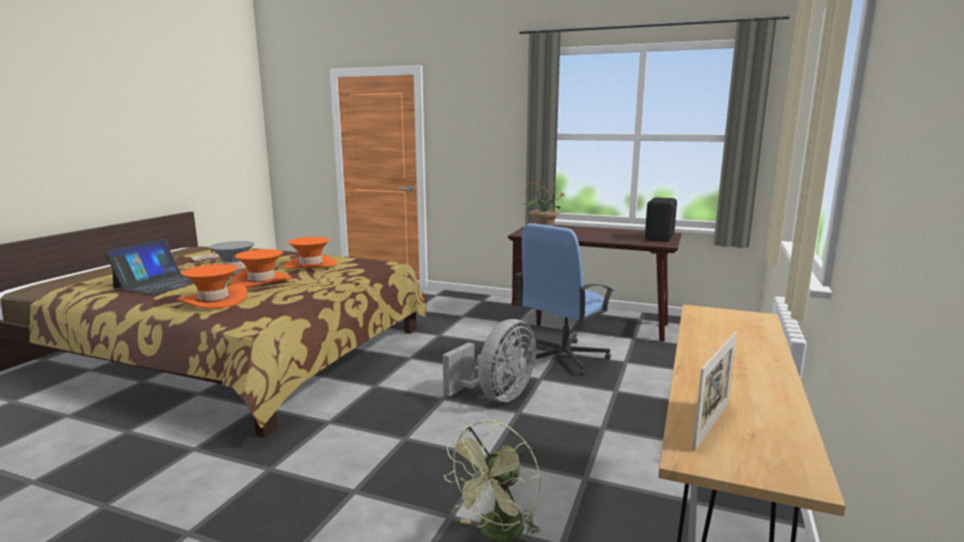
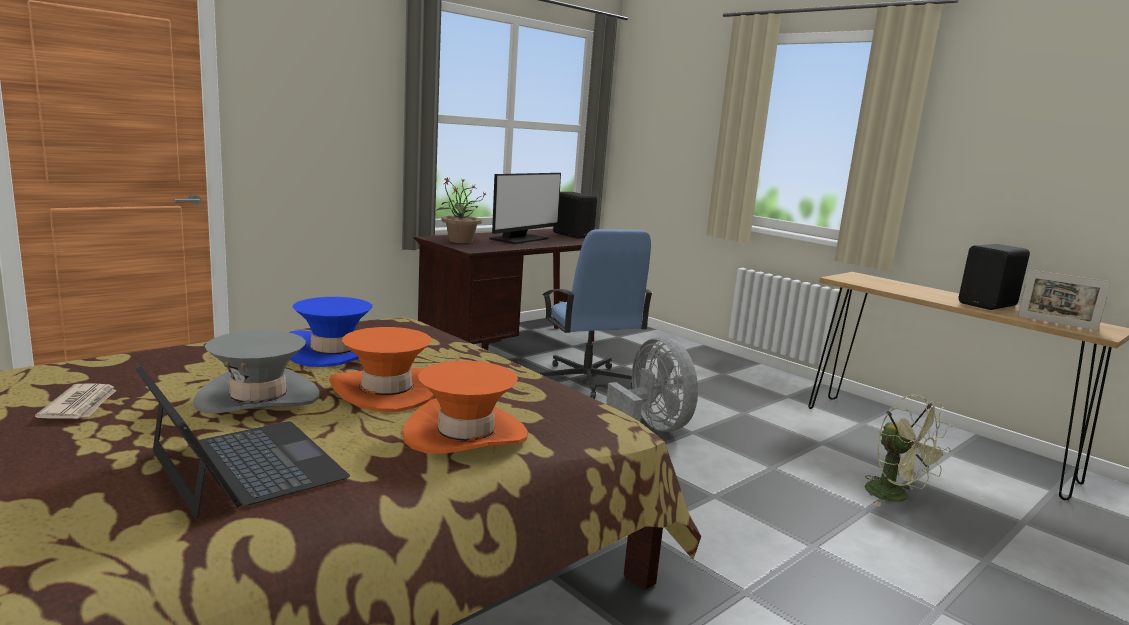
camera: 65 degrees left, 0 degrees up
orange hat [284,237,337,269] -> blue hat [288,297,373,367]
picture frame [693,332,737,451] -> picture frame turned 150 degrees clockwise [1017,270,1111,331]
none -> monitor [489,173,561,244]
none -> black speaker [959,244,1030,310]

